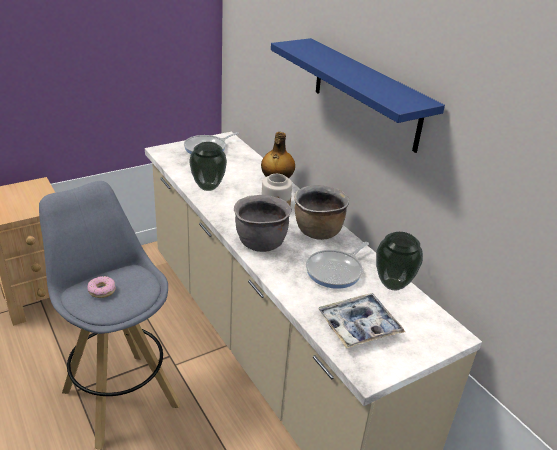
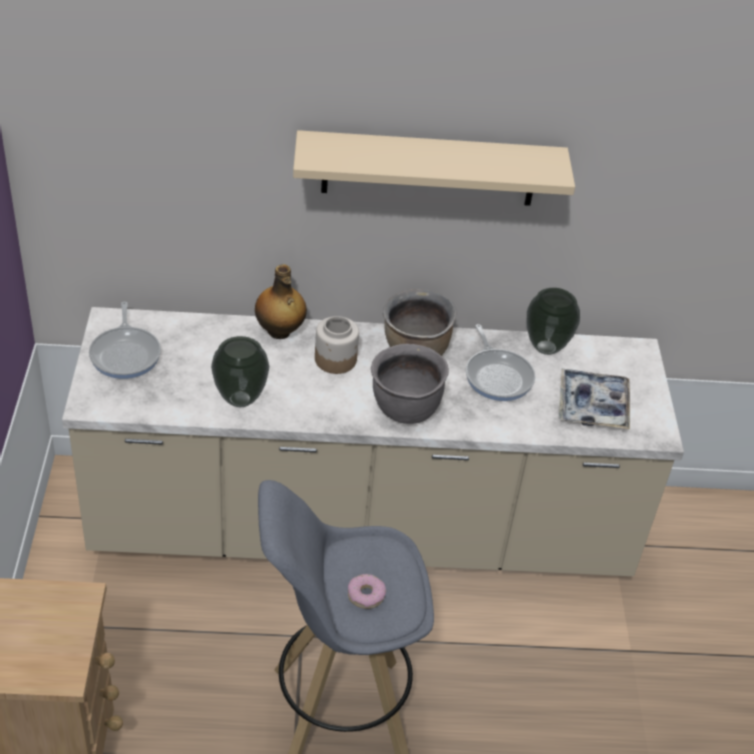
camera: 60 degrees left, 10 degrees up
blue shelf [271,38,445,153] -> beige shelf [293,130,575,206]

